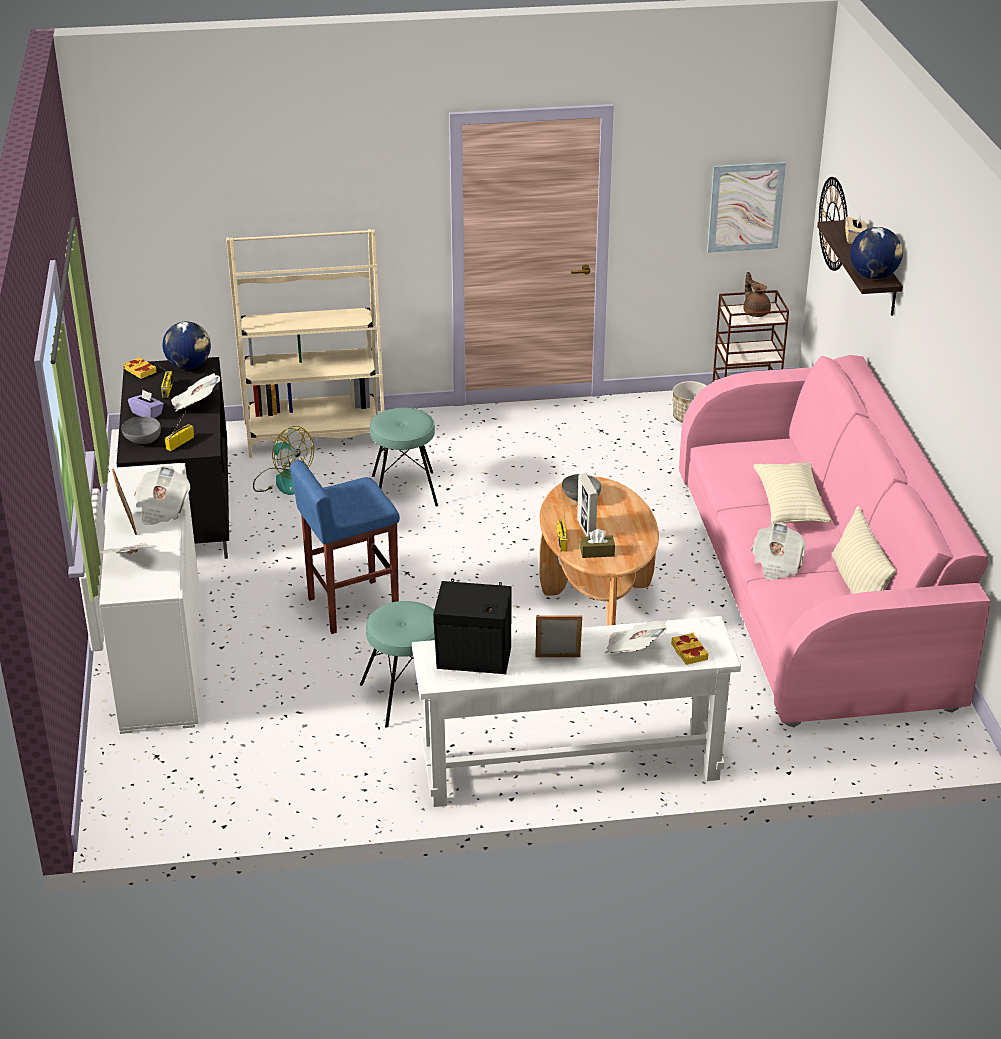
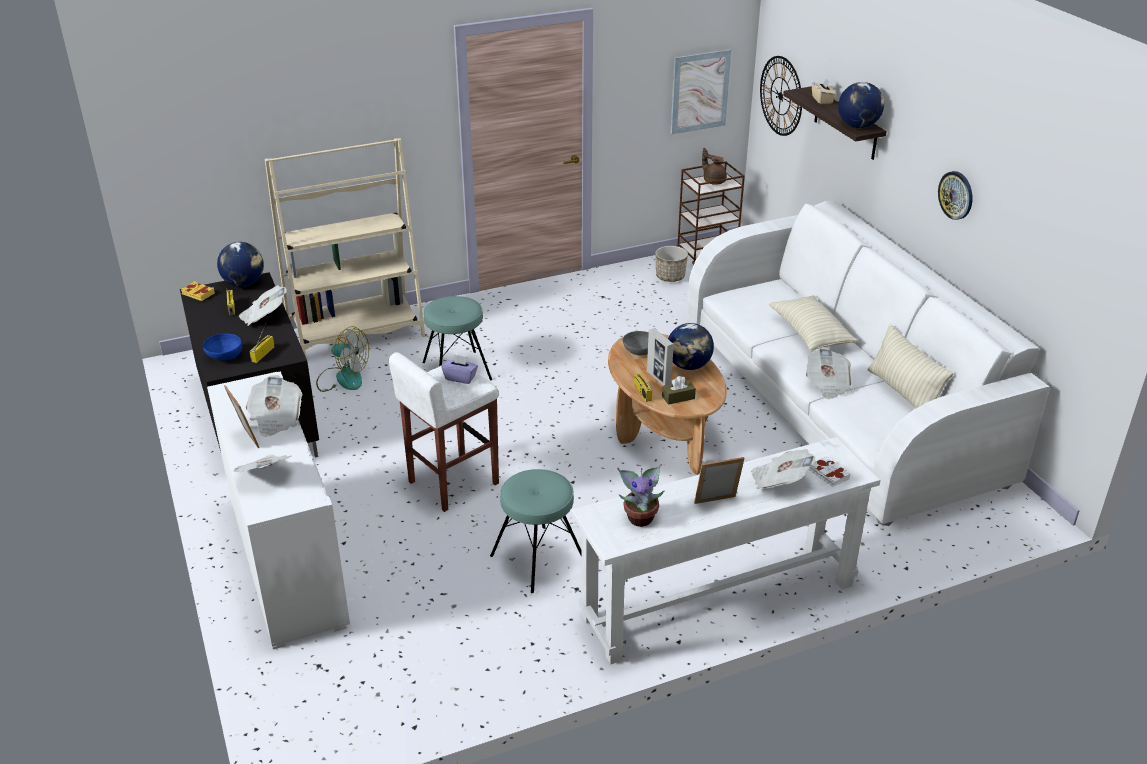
camera: 15 degrees left, 0 degrees up
grey bowl [121,417,161,444] -> blue bowl [203,333,242,360]
purple tissue box [128,389,164,418] -> purple tissue box moved to [441,354,478,384]
blue stool [290,460,400,634] -> white stool [389,352,499,512]
black speaker [433,579,512,674] -> potted plant [617,464,665,527]
yellow book [671,633,709,665] -> white book [809,456,851,487]
pink sofa [679,355,990,727] -> white sofa [687,201,1050,526]
none -> globe [668,323,714,370]
none -> wall clock [938,171,973,220]

